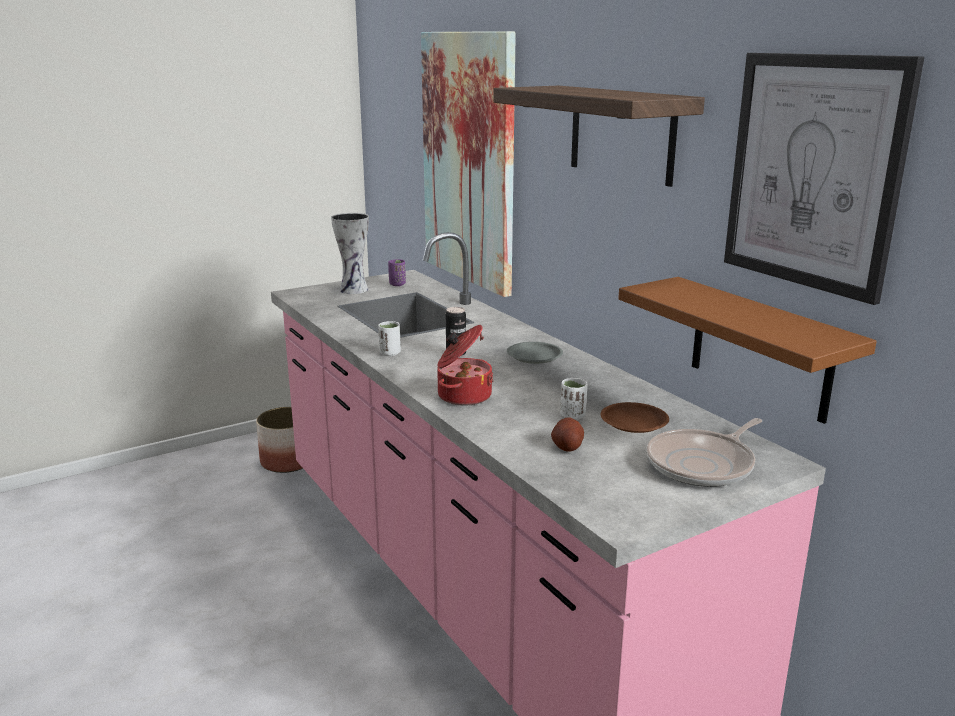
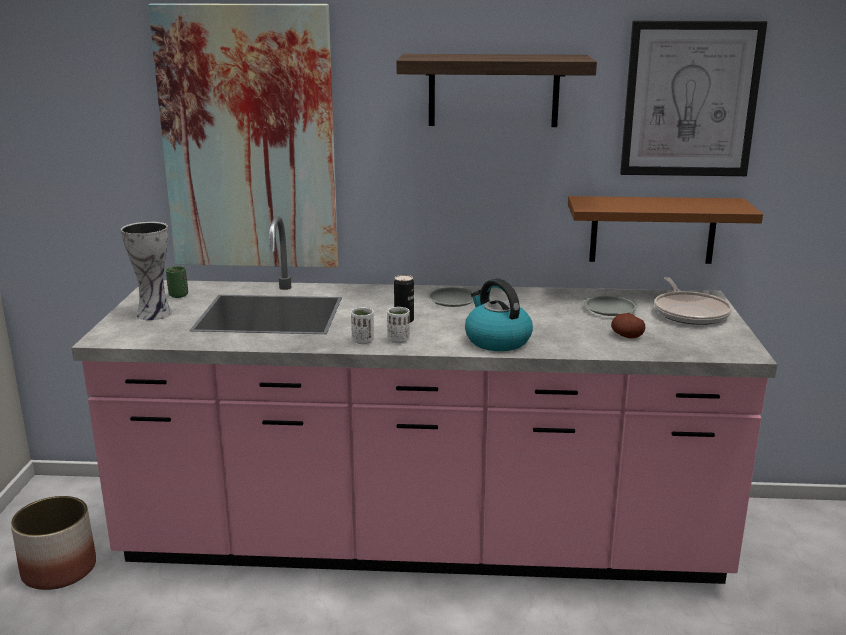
camera: 55 degrees left, 0 degrees up
purple cup [388,259,406,286] -> green cup [166,266,188,298]
cooking pot [437,325,493,406] -> kettle [465,279,533,351]
white cup [560,378,587,420] -> white cup moved to [387,307,410,343]
brown plate [601,402,669,433] -> grey plate [584,296,638,316]

